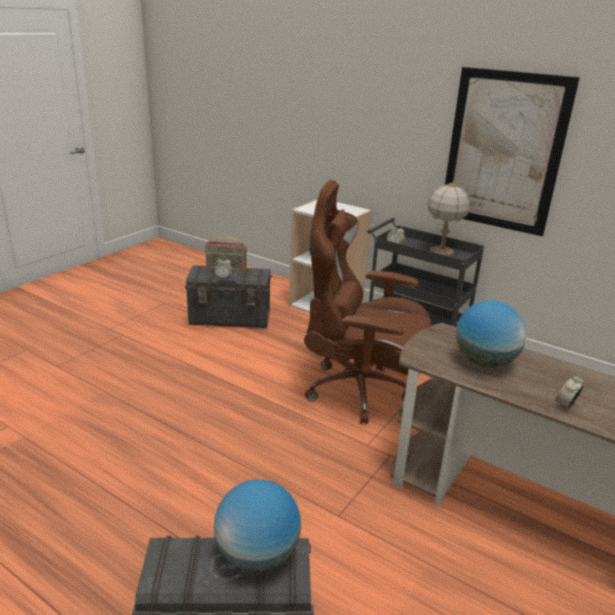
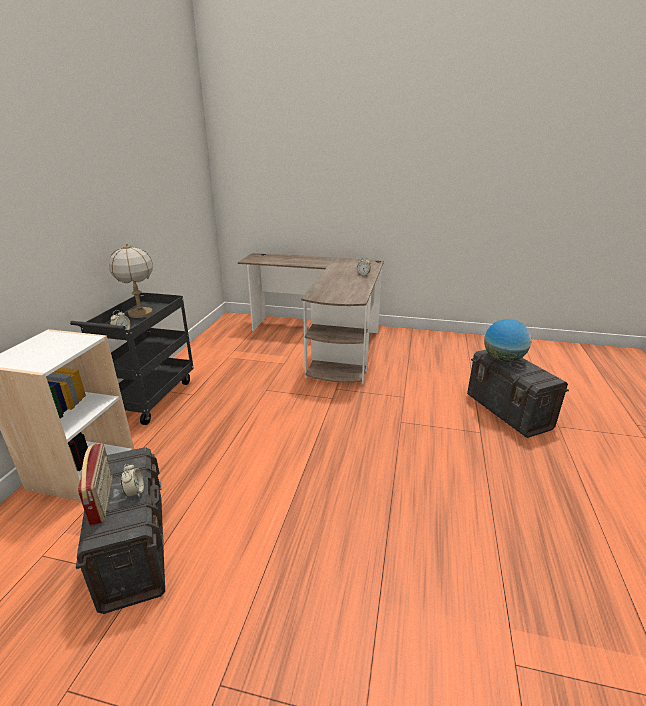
camera: 110 degrees left, 0 degrees up
brown office chair [304,180,431,424] -> none
picture [445,67,580,236] -> none
globe [456,300,526,368] -> none

